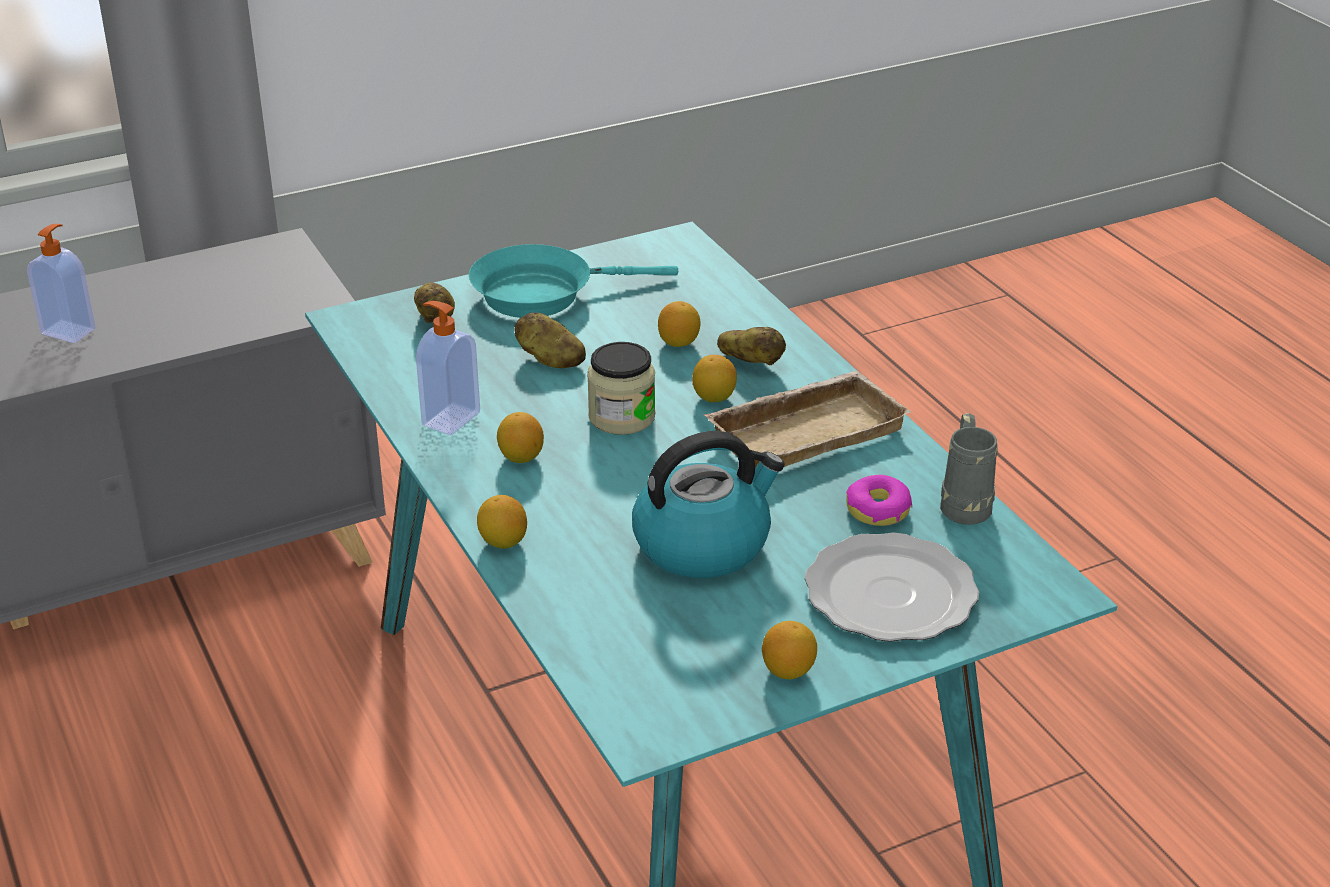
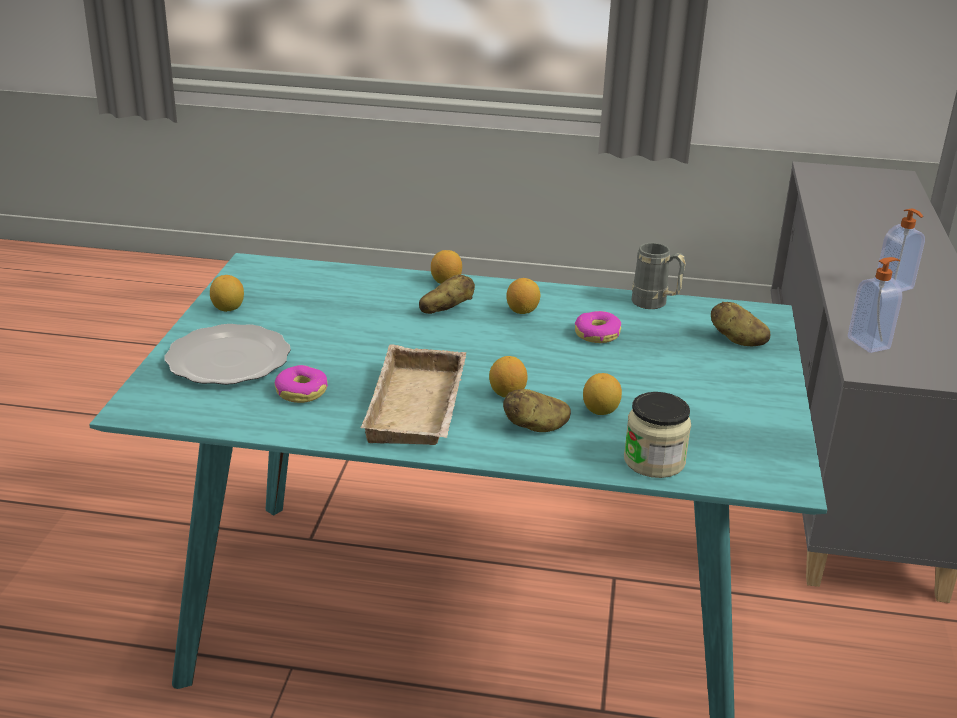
camera: 125 degrees right, 5 degrees down
soap dispenser [416,301,480,435] -> soap dispenser moved to [848,257,902,353]
turquoise frying pan [469,244,678,318] -> none
potato [515,313,586,368] -> potato moved to [419,274,475,314]
jar [587,342,655,435] -> jar moved to [624,392,691,478]
kettle [632,431,785,578] -> none
grey mug [940,413,998,525] -> grey mug moved to [632,243,686,309]
none -> donut [575,311,621,343]

